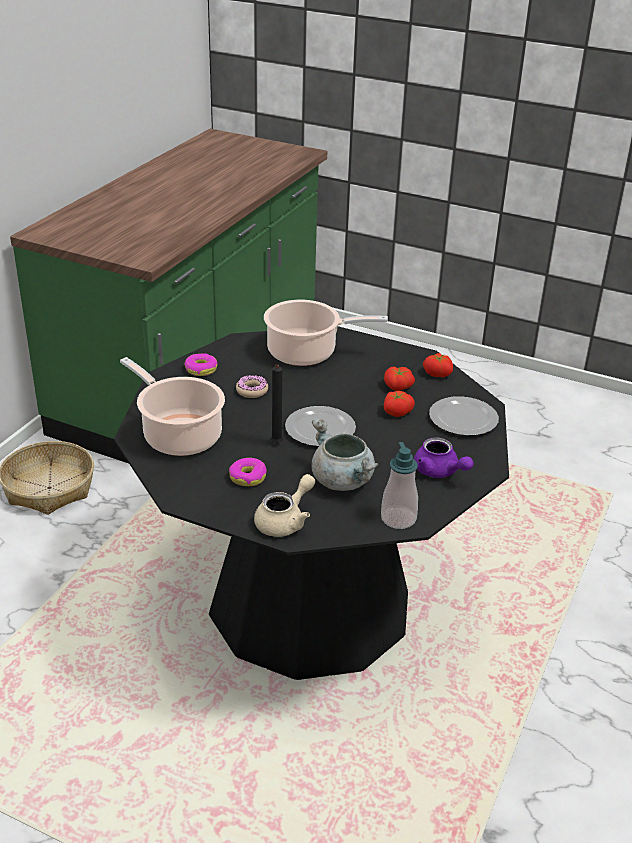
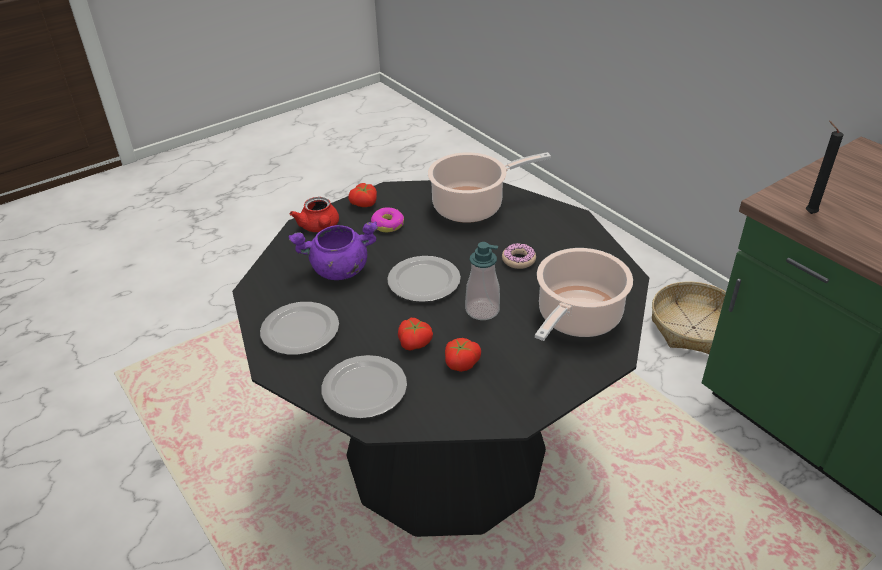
camera: 120 degrees right, 5 degrees up
donut [184,353,217,376] -> none
beige teapot [254,474,315,537] -> red teapot [290,197,339,232]
black candle [271,364,283,443] -> black candle moved to [806,121,844,214]
grey cooking pot [311,419,378,491] -> purple cooking pot [289,221,378,280]
soap dispenser [381,442,418,529] -> soap dispenser moved to [465,242,500,320]
purple teapot [414,437,474,478] -> plate [260,302,339,355]
tomato [423,353,453,377] -> tomato moved to [348,183,377,207]

